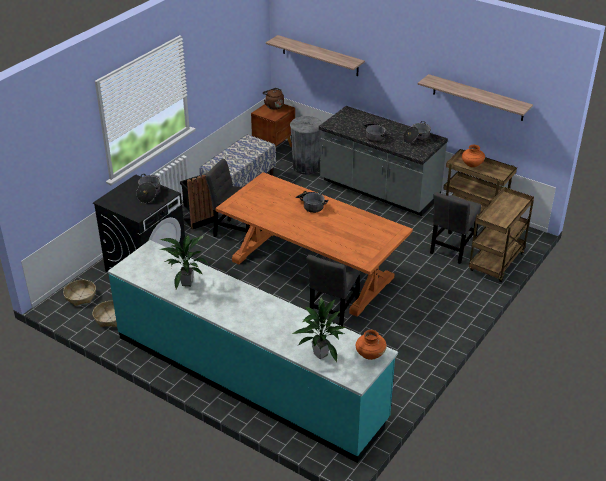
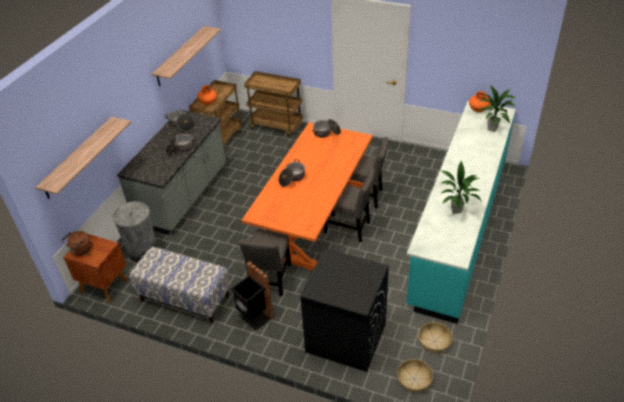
camera: 100 degrees left, 5 degrees up
cooking pot [136,174,160,203] -> cooking pot moved to [312,119,341,138]
grey chair [430,192,481,264] -> grey chair moved to [324,168,375,242]

